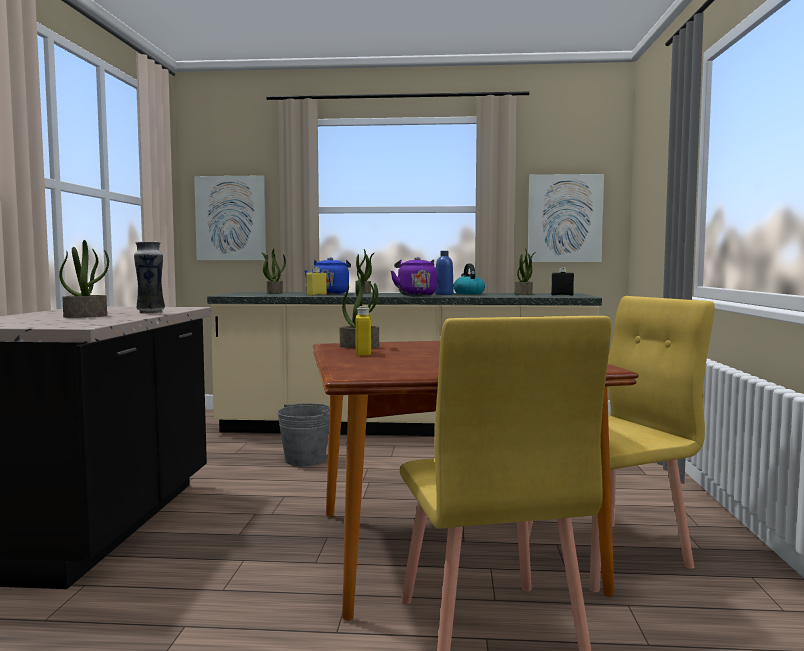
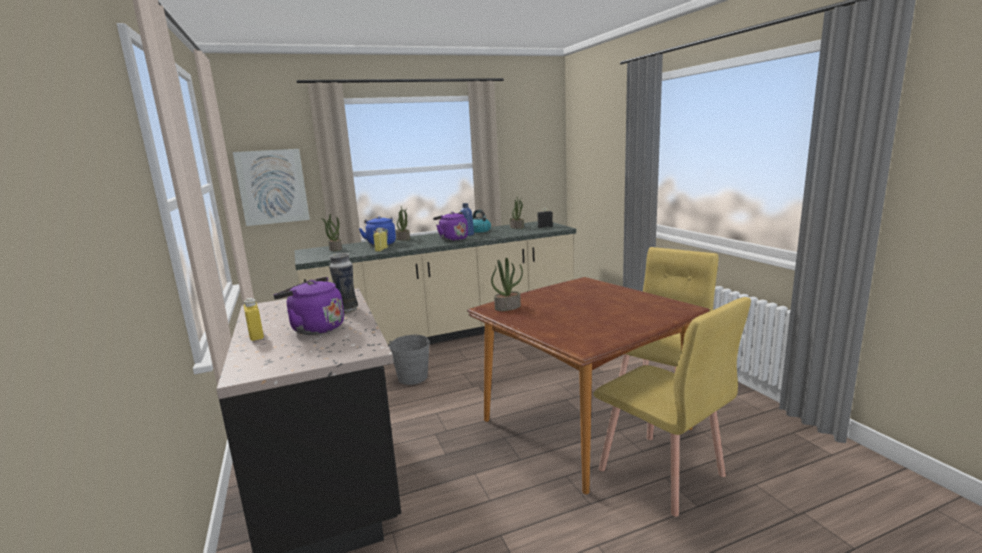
camera: 25 degrees left, 10 degrees up
potted plant [59,240,109,318] -> purple kettle [273,277,344,335]
yellow bottle [355,306,371,356] -> yellow bottle moved to [243,298,264,341]
picture [528,174,604,262] -> none

